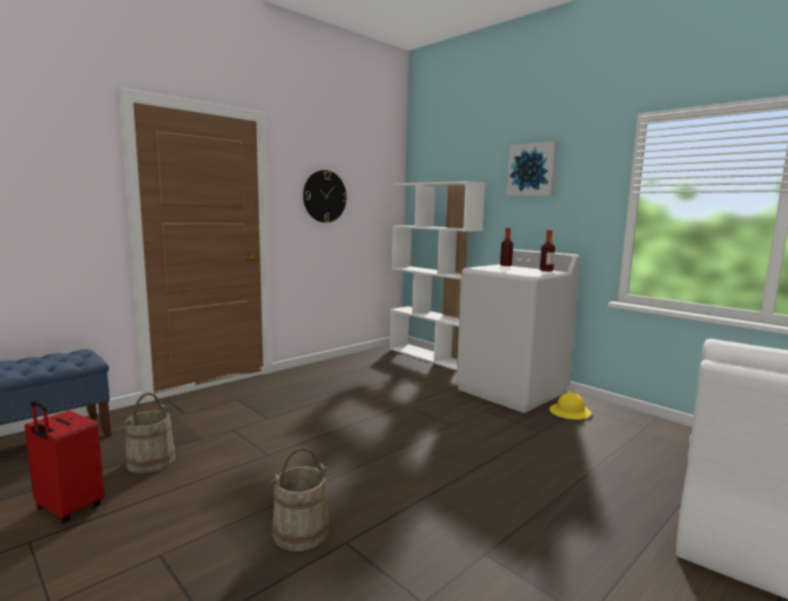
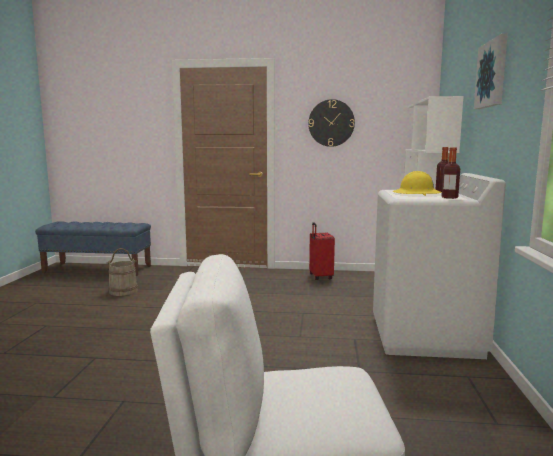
camera: 50 degrees right, 0 degrees up
red suitcase [25,401,105,524] -> red suitcase moved to [309,222,335,280]
beige bucket [271,447,329,551] -> none
yellow hard hat [549,392,591,420] -> yellow hard hat moved to [393,171,442,196]

